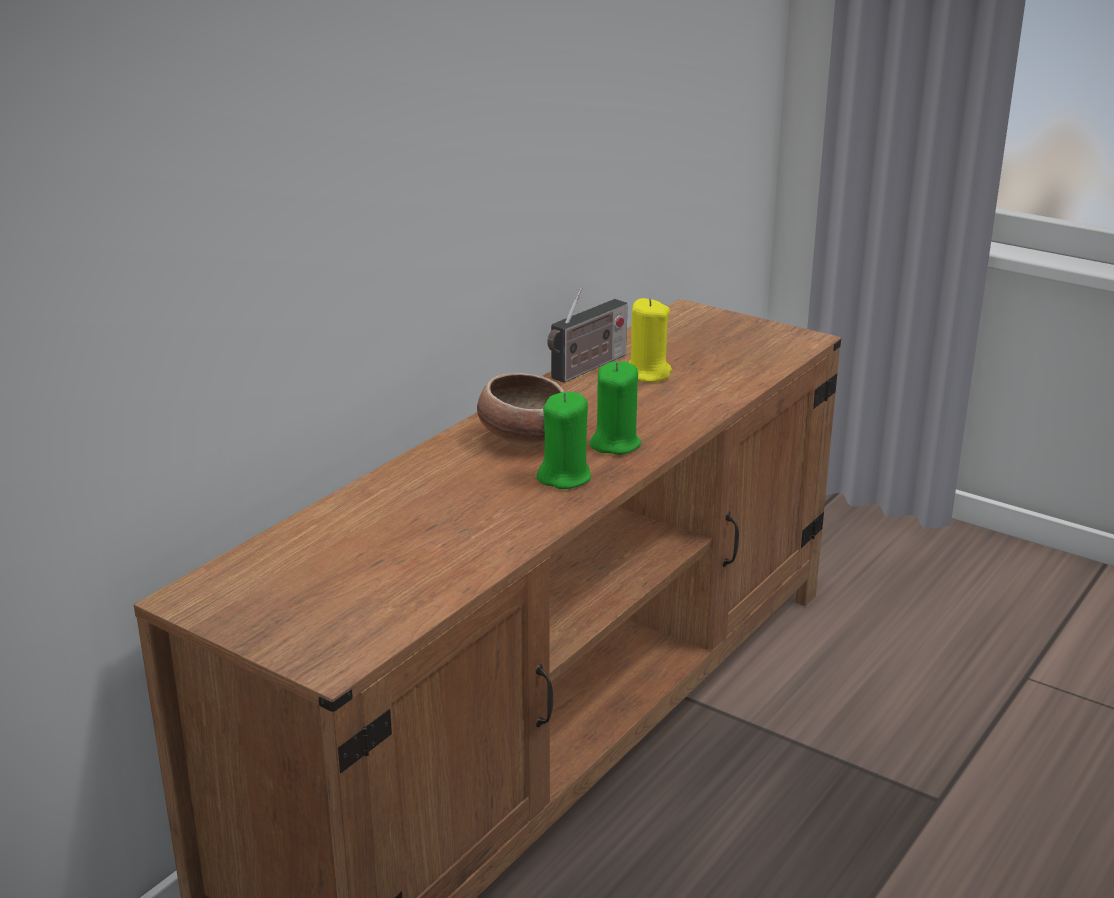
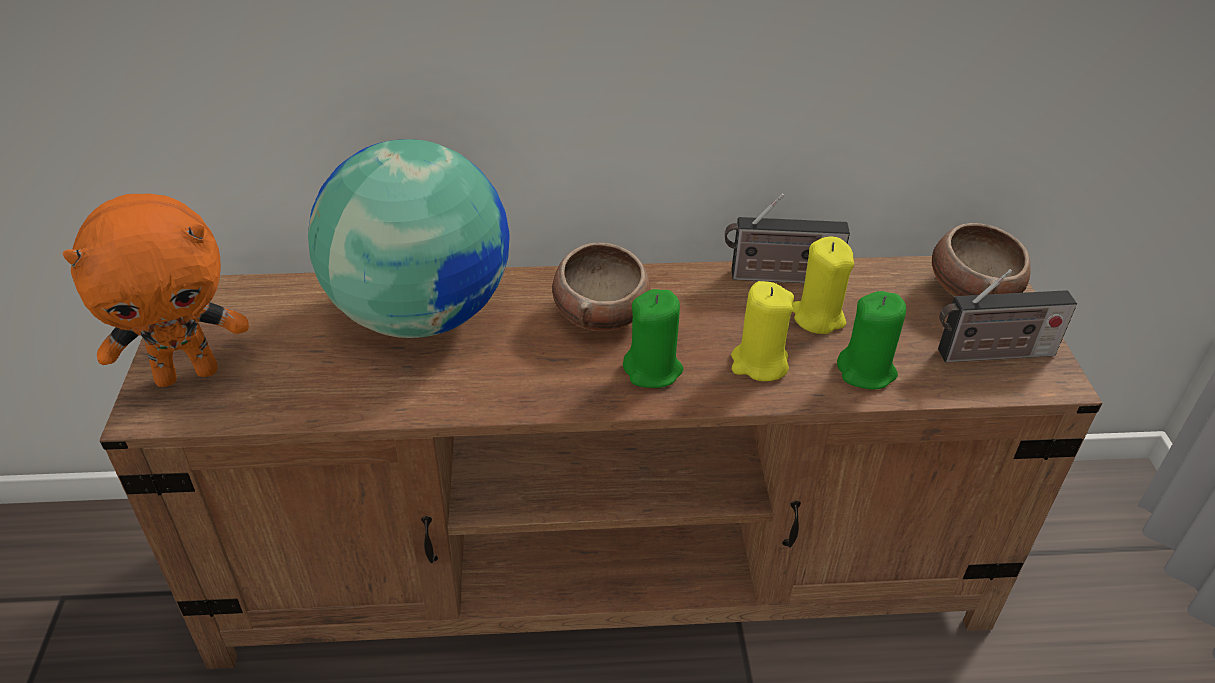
camera: 50 degrees right, 15 degrees up
green candle [537,391,591,489] -> green candle moved to [837,291,906,390]
none -> orange plush toy [63,194,249,387]
none -> globe [308,139,510,338]
none -> yellow candle [731,281,794,381]
none -> bowl [932,223,1031,297]
none -> radio [938,269,1077,362]

